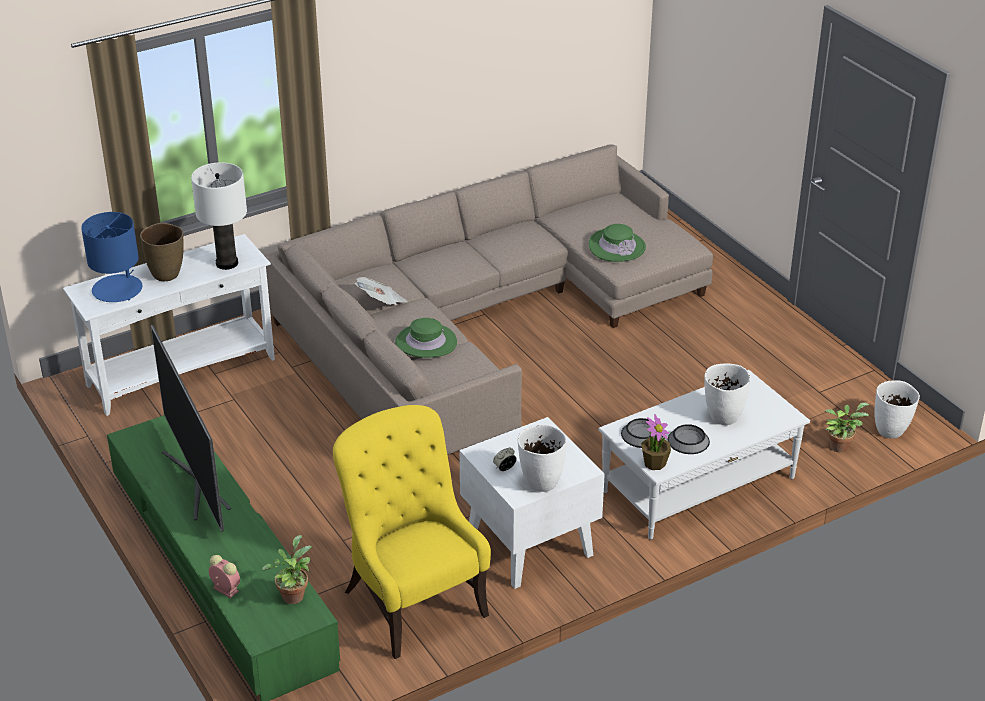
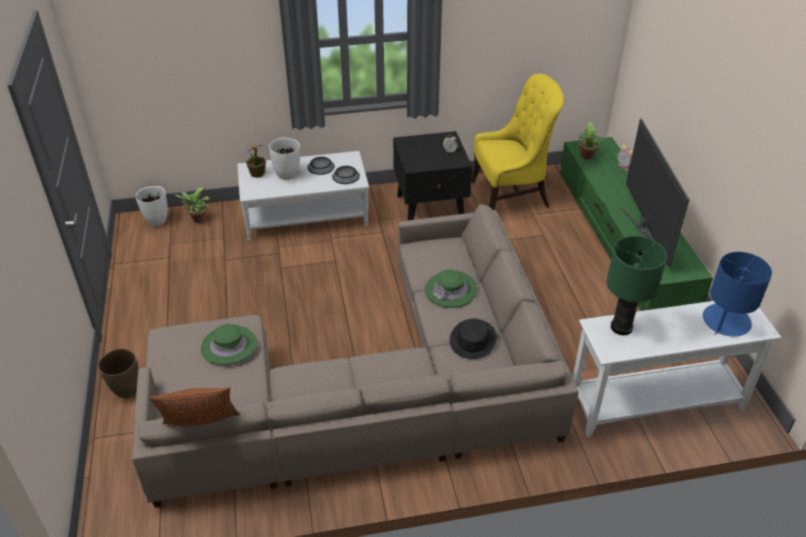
camera: 160 degrees left, 5 degrees up
brown vase [140,223,184,281] -> brown vase moved to [98,348,139,398]
white table lamp [191,162,247,270] -> green table lamp [607,236,667,335]
yellow armchair [333,405,491,659] -> yellow armchair turned 90 degrees counterclockwise [471,74,564,210]
newspaper [354,277,408,305] -> black hat [450,319,497,359]
white nightstand [459,417,605,589] -> black nightstand [393,131,472,221]
white vase [518,424,567,492] -> none
potted plant [641,414,671,470] -> potted plant moved to [245,144,266,178]
none -> brown pillow [148,387,240,426]

